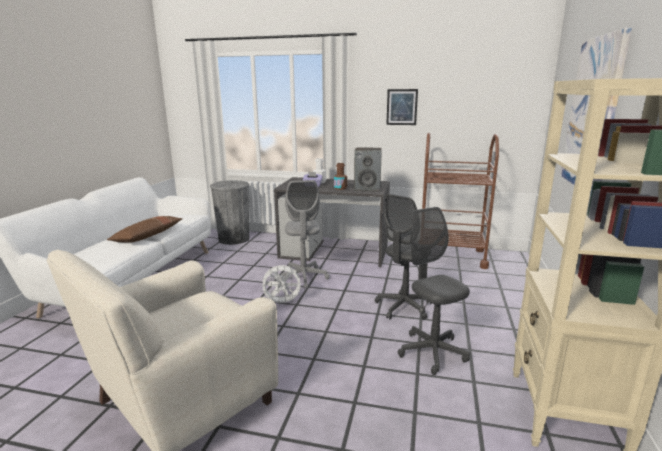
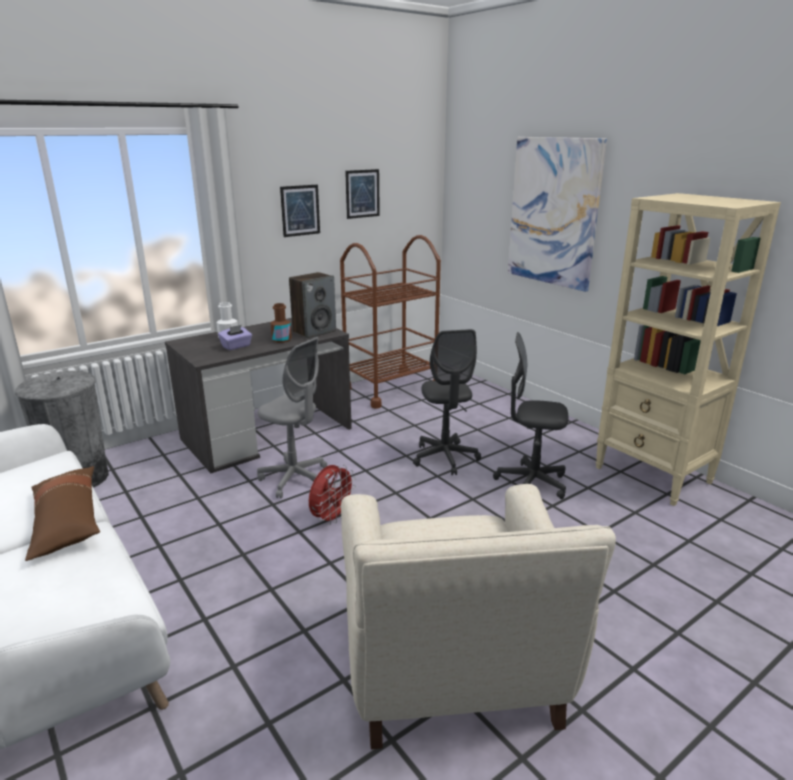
camera: 50 degrees left, 5 degrees up
white fan [260,265,303,306] -> red fan [309,464,356,525]
none -> picture [345,169,380,219]

